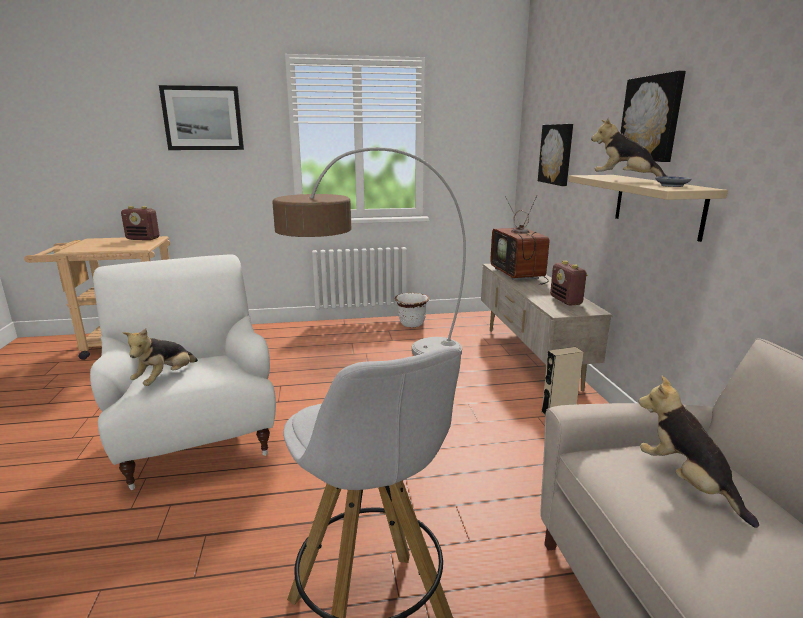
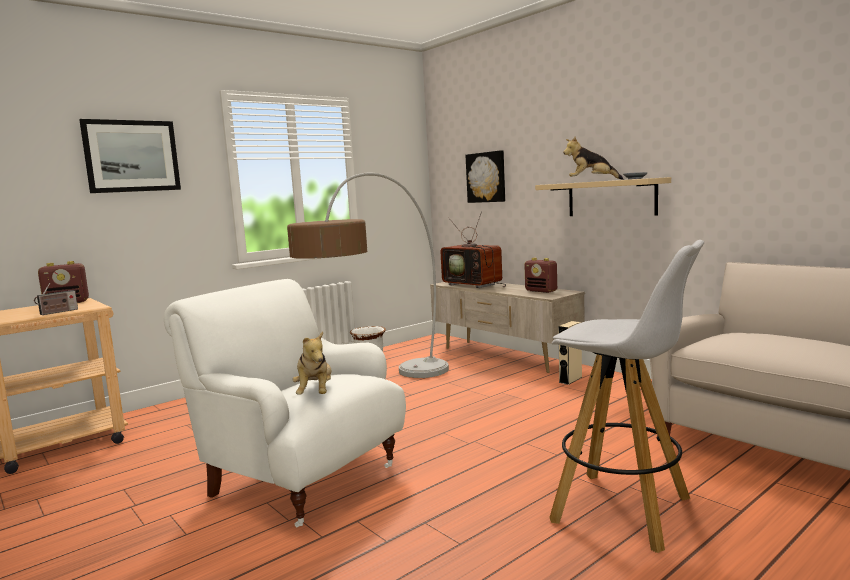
camera: 30 degrees left, 10 degrees down
picture [620,71,686,162] -> none
plush toy [639,376,759,528] -> none
none -> radio [34,283,78,315]

